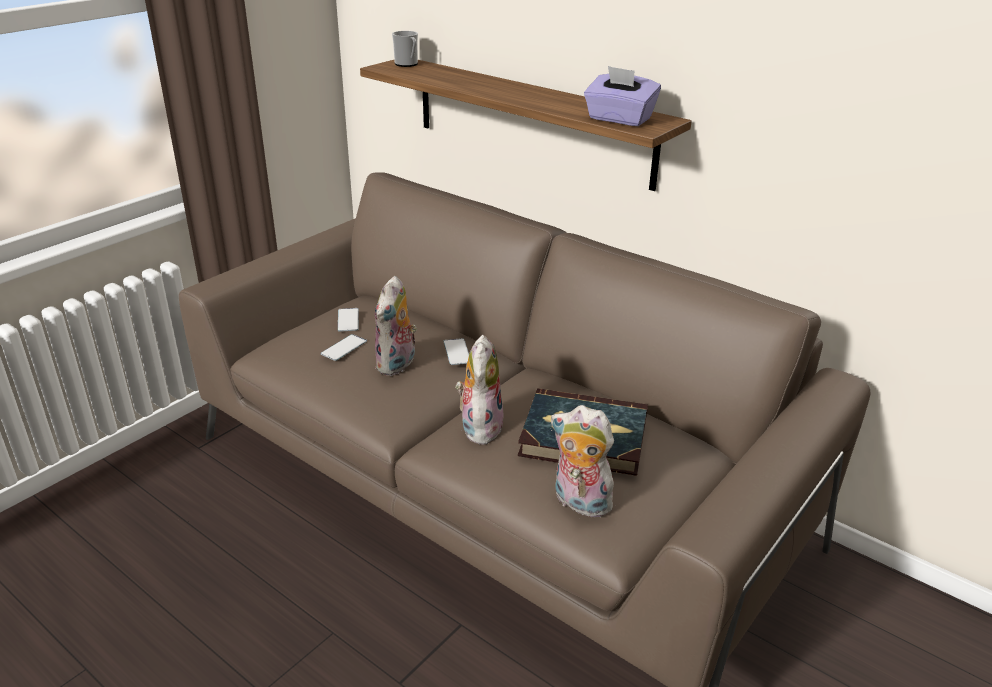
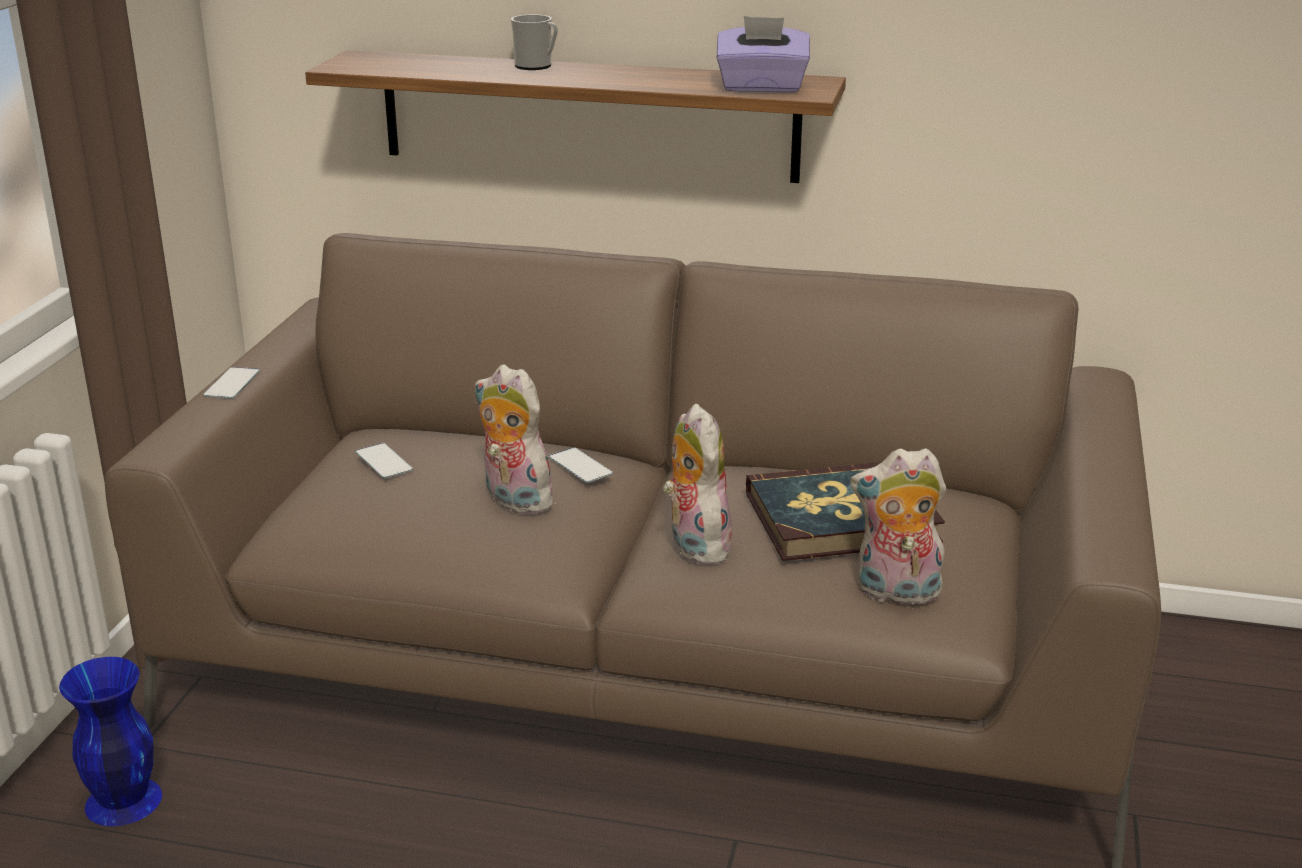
camera: 25 degrees left, 5 degrees down
phone [321,334,367,361] -> phone moved to [203,367,260,399]
plush toy [375,276,417,376] -> plush toy turned 135 degrees clockwise [474,365,562,514]
mug [392,31,418,67] -> mug moved to [511,14,558,70]
none -> blue vase [59,657,162,826]

